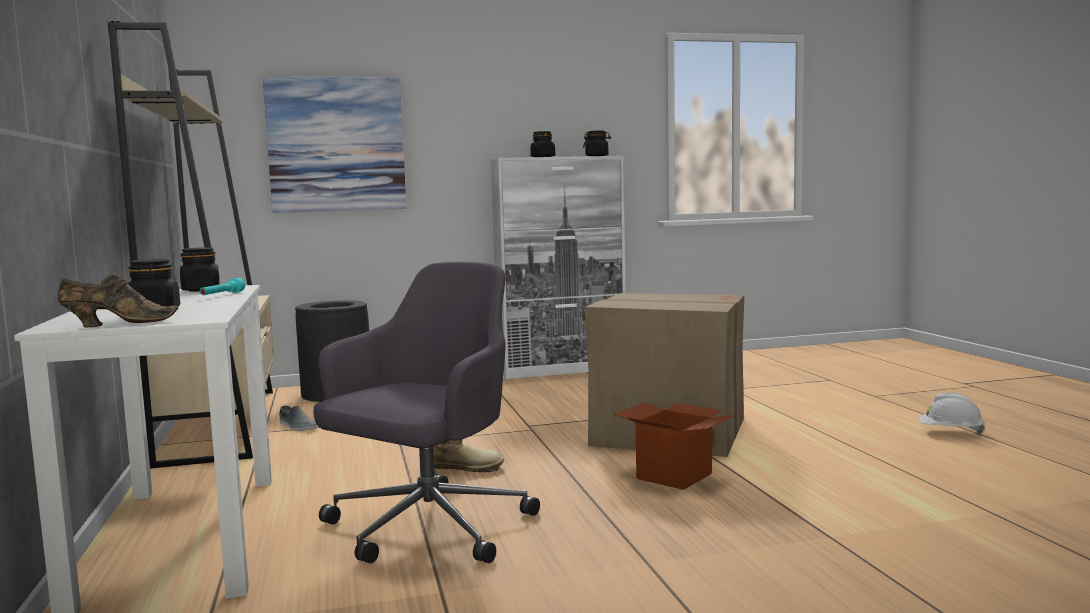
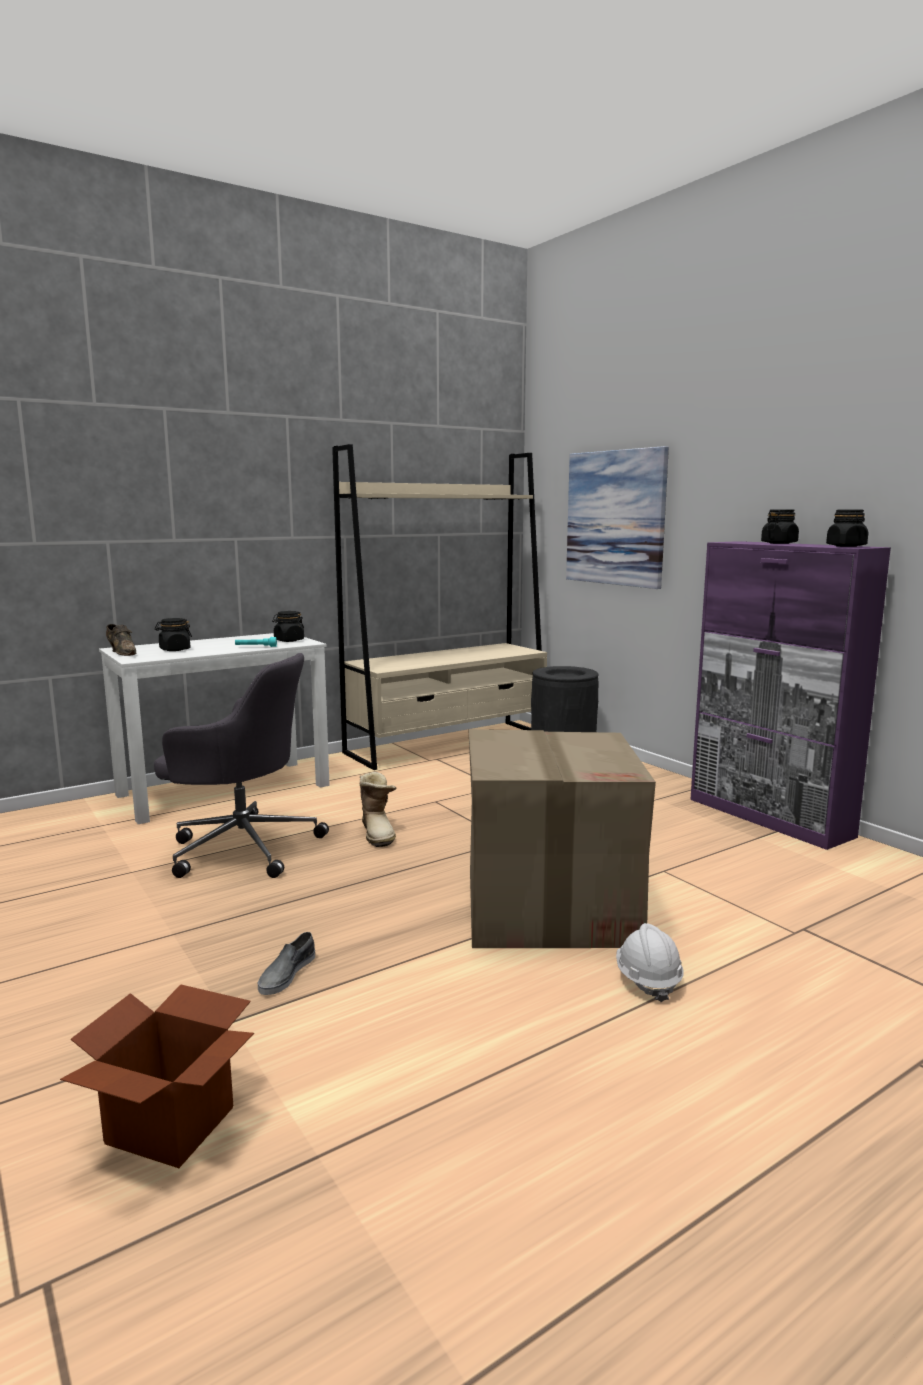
camera: 70 degrees right, 5 degrees up
grey shoe [279,405,317,431] -> grey shoe moved to [258,932,315,995]
white cabinet [491,156,625,379] -> purple cabinet [690,541,891,850]
cardboard box [614,402,735,490] -> cardboard box moved to [60,984,254,1168]
white hard hat [918,392,985,434] -> white hard hat moved to [616,923,684,1002]

